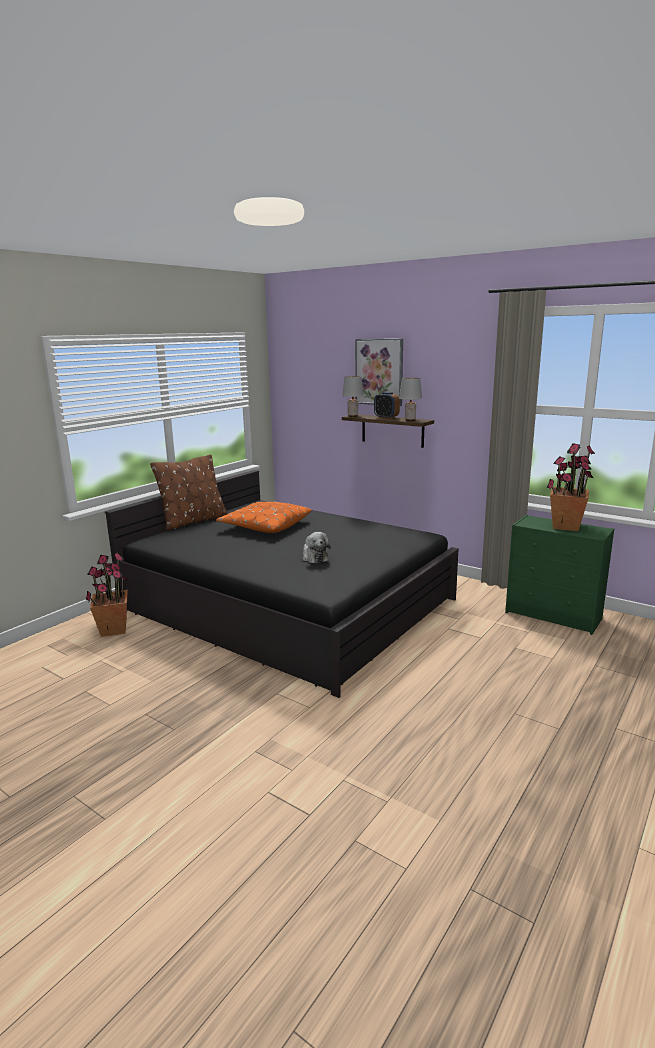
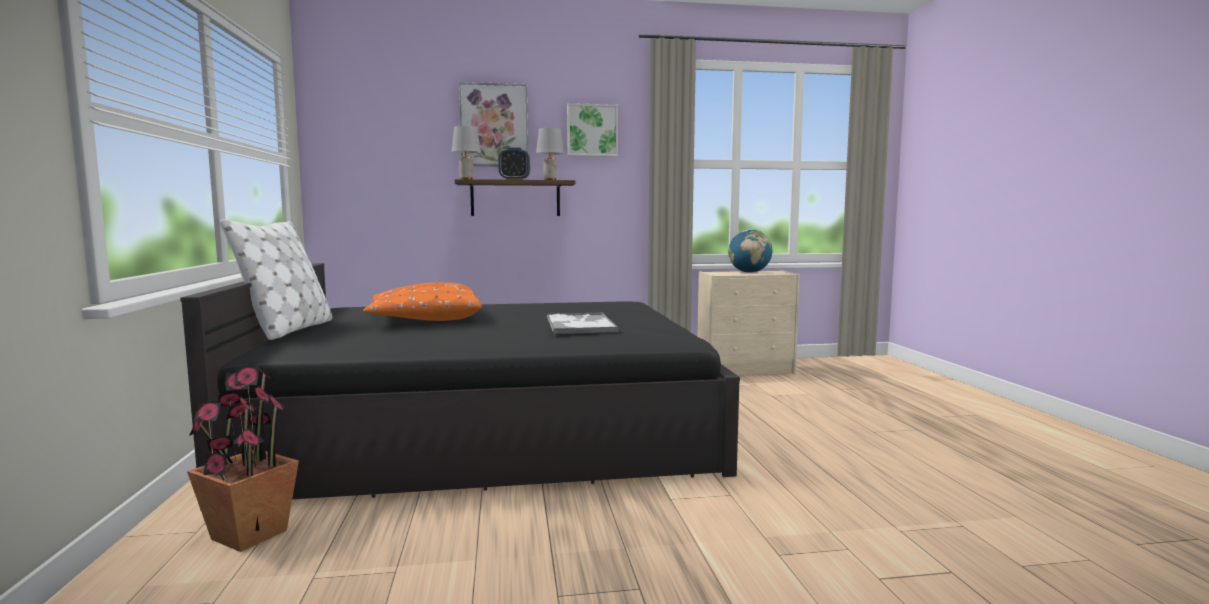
camera: 45 degrees left, 10 degrees down
brown pillow [150,454,228,530] -> white pillow [220,219,332,340]
plush toy [302,532,331,563] -> tray [547,312,618,334]
green dresser [505,515,614,635] -> beige dresser [697,270,800,376]
potted plant [547,443,595,531] -> globe [728,230,772,273]
none -> picture [567,103,618,157]

